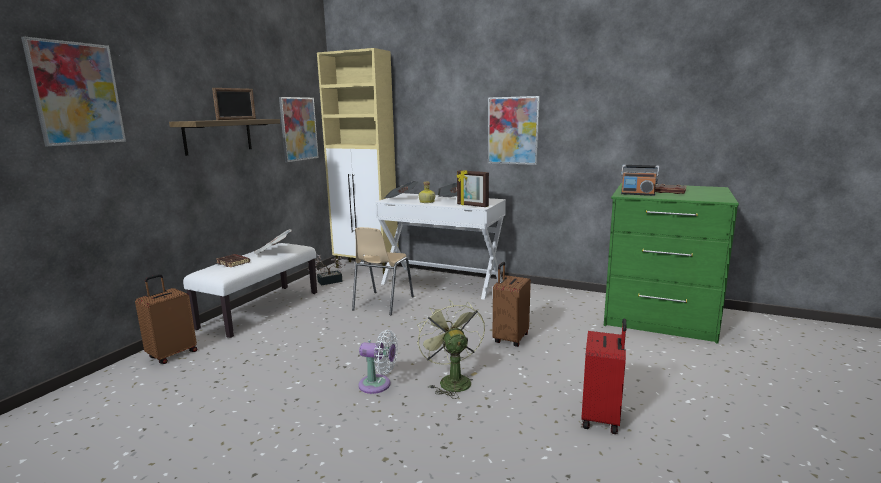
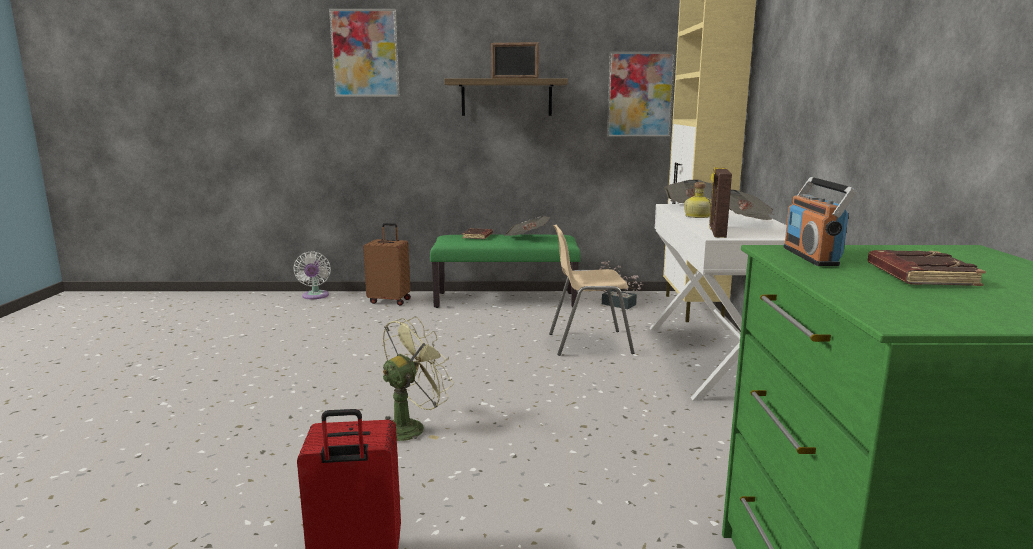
camera: 65 degrees right, 0 degrees up
white bench [183,243,317,338] -> green bench [430,234,581,308]
white fan [358,330,398,394] -> white fan moved to [293,251,331,299]
picture [488,96,540,165] -> none
brown suitcase [492,262,531,347] -> none

